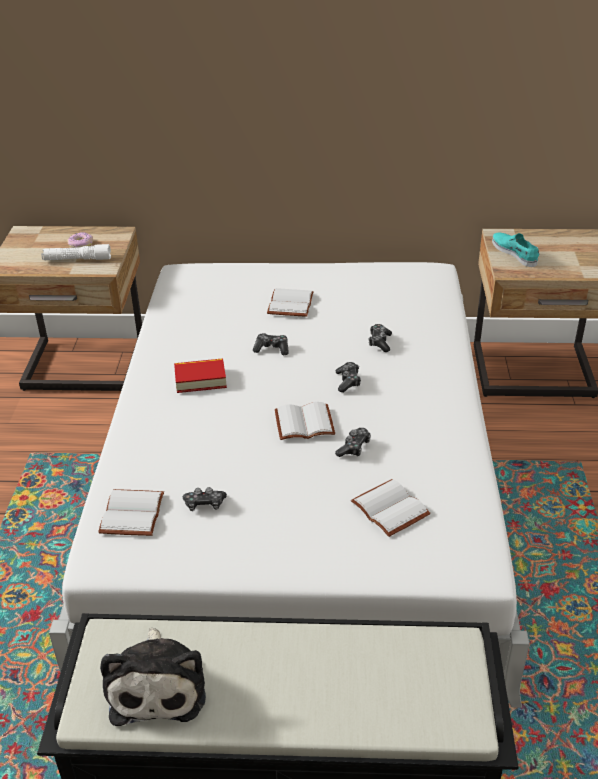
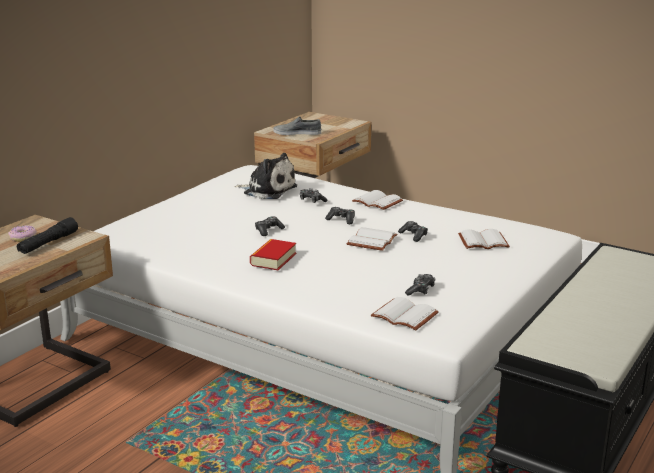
camera: 60 degrees left, 15 degrees down
white flashlight [41,244,111,260] -> black flashlight [17,217,78,254]
plush toy [100,627,206,726] -> plush toy moved to [234,153,297,199]
white book [267,288,314,317] -> white book moved to [352,190,403,210]
turquoise shoe [492,233,539,267] -> grey shoe [273,116,321,135]

